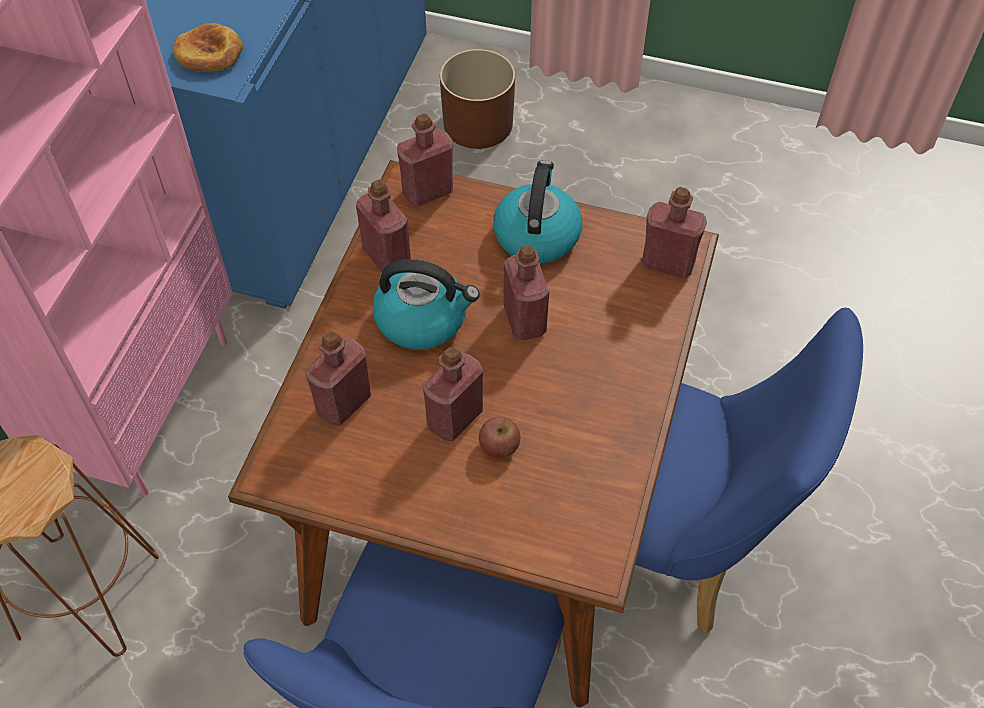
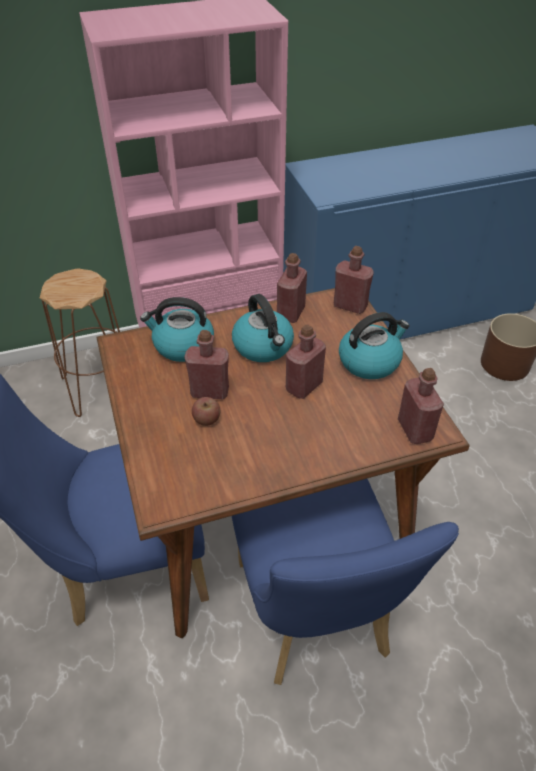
camera: 55 degrees right, 10 degrees down
bread [173,23,243,72] -> none
red bottle [305,331,371,426] -> kettle [140,297,214,362]

